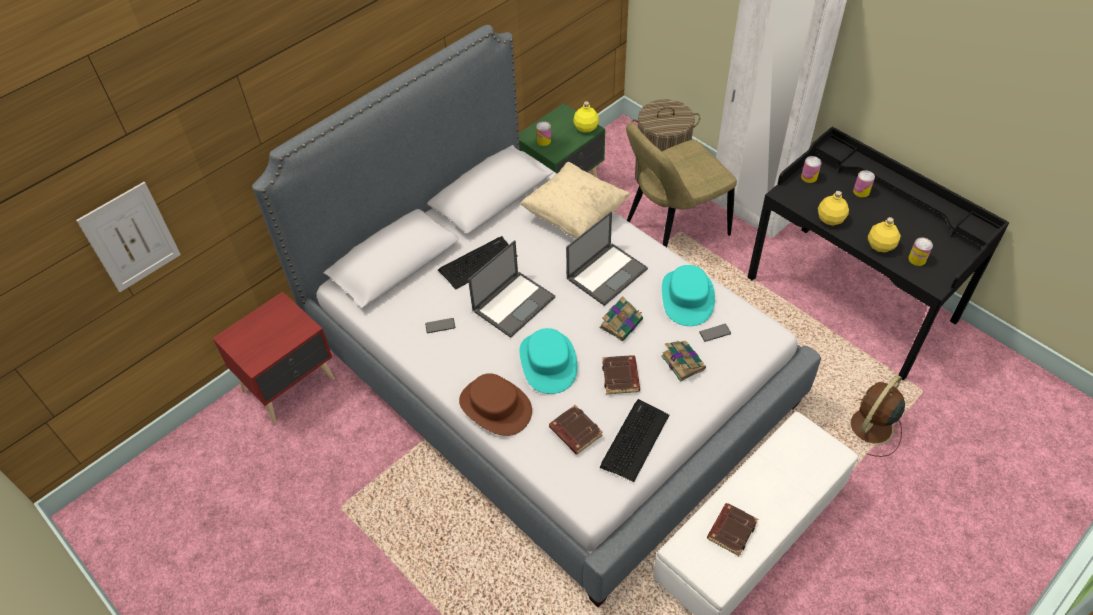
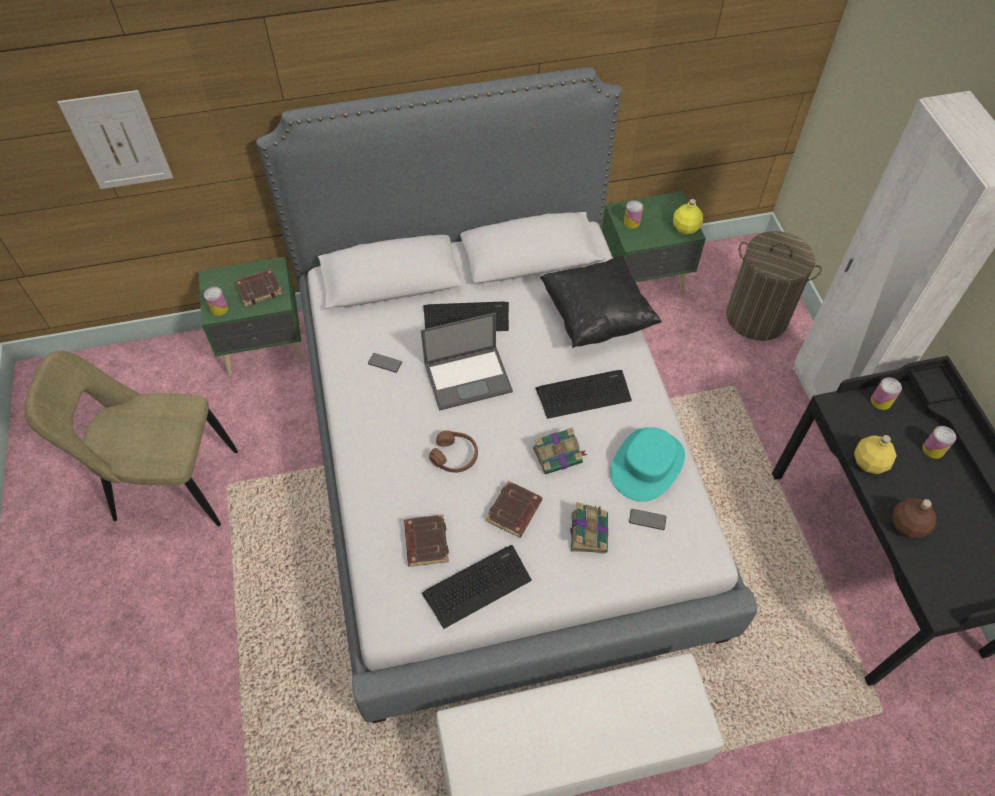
camera: 30 degrees right, 5 degrees up
red nightstand [213,291,335,424] -> green nightstand [199,257,306,376]
brown hat [459,373,532,436] -> none
beige pillow [519,162,631,238] -> black pillow [540,256,662,348]
turquoise hat [519,328,577,394] -> brown headphones [429,430,478,473]
laptop [566,211,648,306] -> keyboard [535,370,632,419]
beige chair [626,122,737,247] -> beige chair moved to [25,351,238,526]
brown book [707,503,758,556] -> brown book moved to [235,269,283,307]
brown fan [851,375,905,457] -> none
yellow bottle [868,217,901,253] -> brown bottle [892,498,937,539]
can [908,237,933,266] -> can moved to [204,287,228,316]

